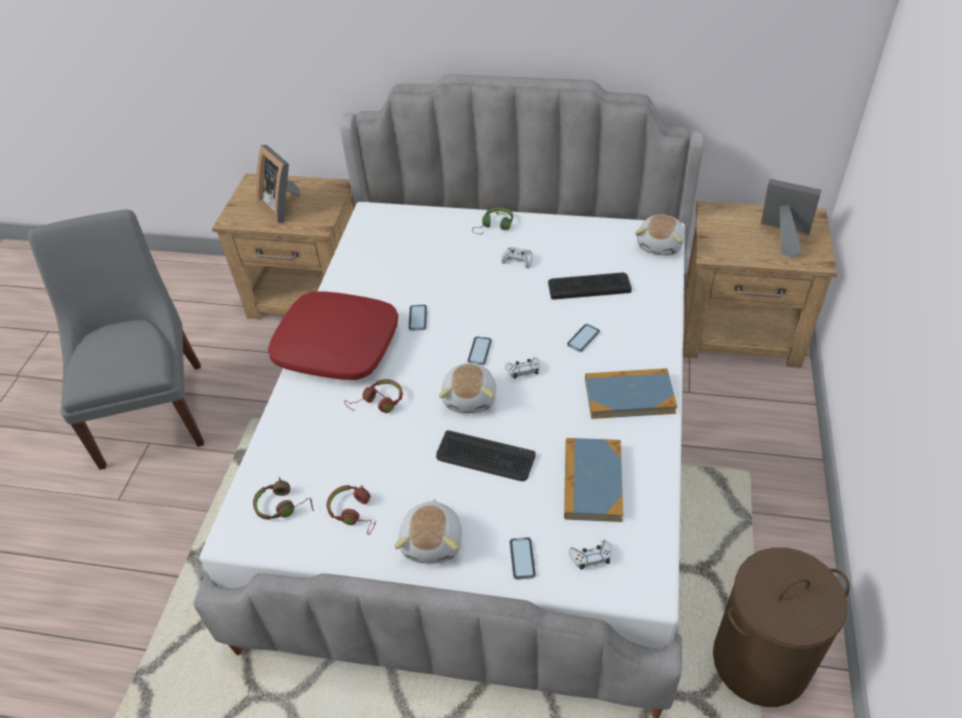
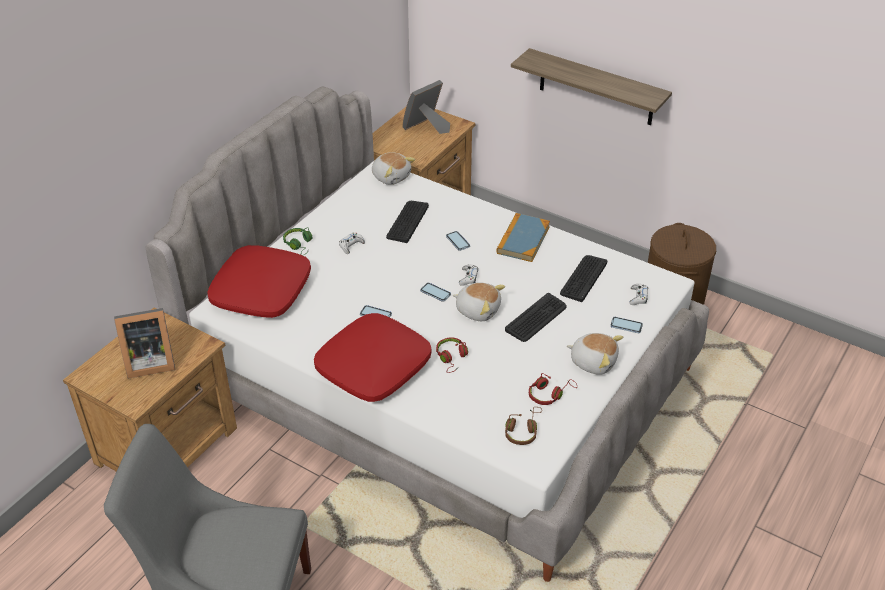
camera: 70 degrees left, 5 degrees down
book [564,438,623,522] -> keyboard [560,255,607,302]
none -> red pillow [207,245,311,318]
none -> shelf [511,48,672,125]

